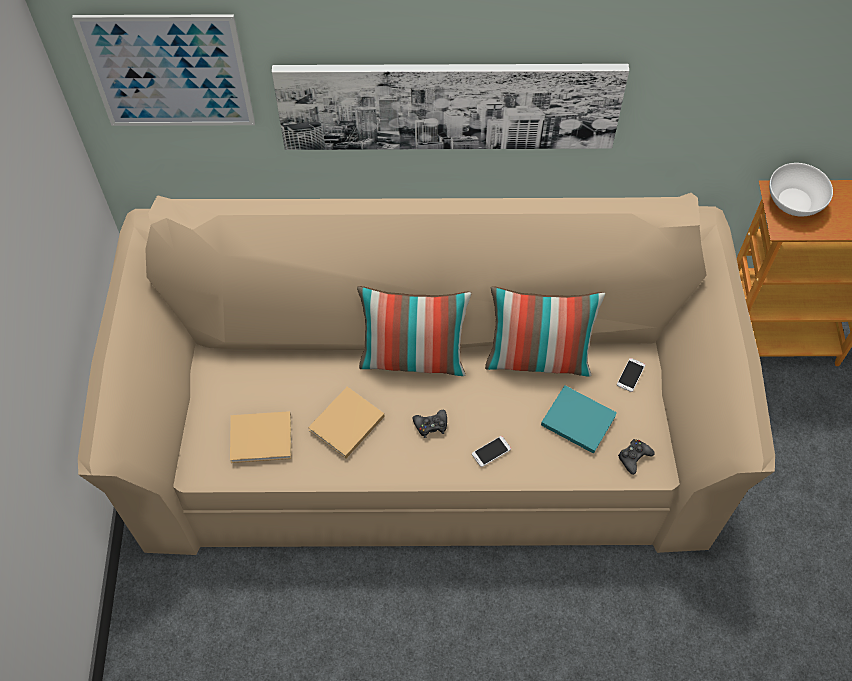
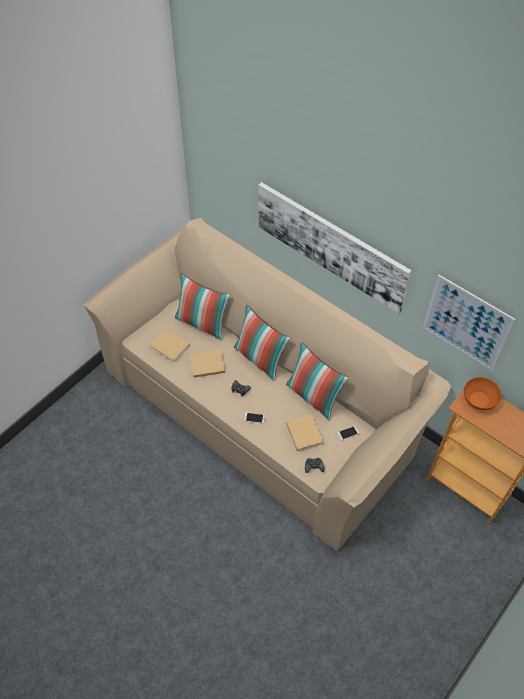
camera: 40 degrees right, 5 degrees down
picture [72,14,255,126] -> picture moved to [423,275,516,370]
turquoise book [541,385,617,454] -> beige book [286,415,323,451]
white bowl [769,163,833,216] -> orange bowl [464,377,502,410]
none -> pillow [175,273,230,341]

